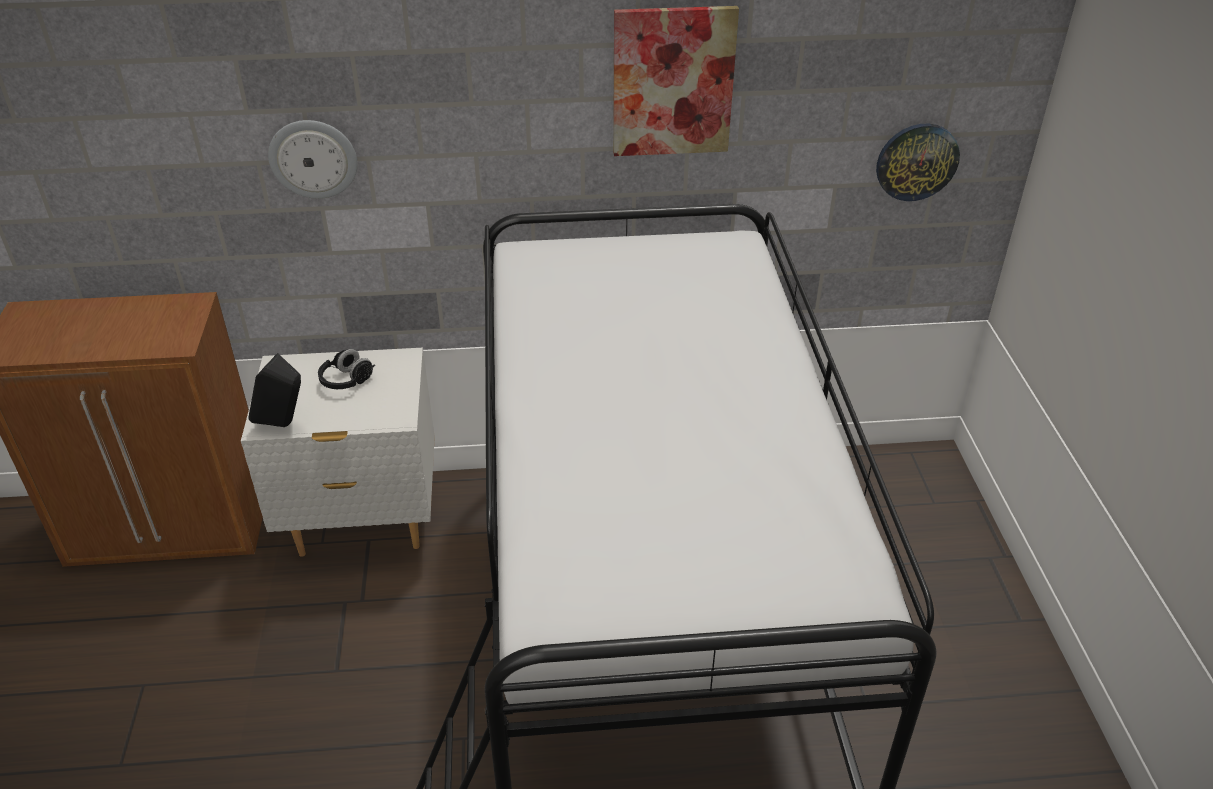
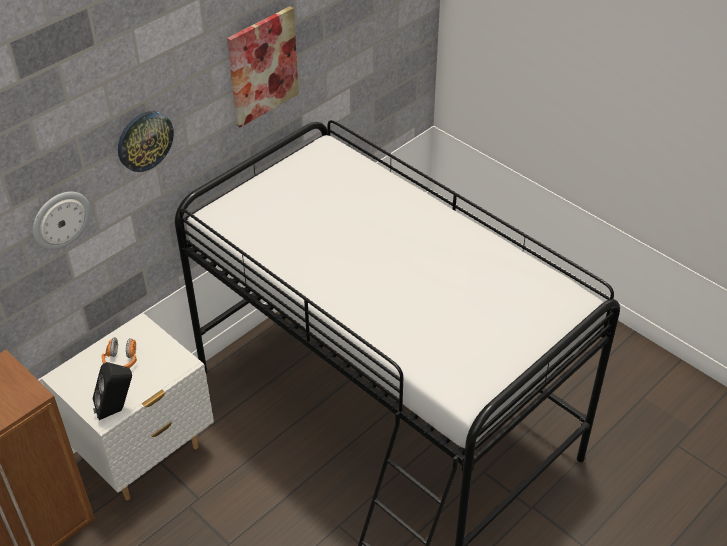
camera: 40 degrees left, 5 degrees up
black headphones [318,349,375,389] -> orange headphones [102,337,137,368]
wall clock [876,124,960,201] -> wall clock moved to [118,111,174,172]

